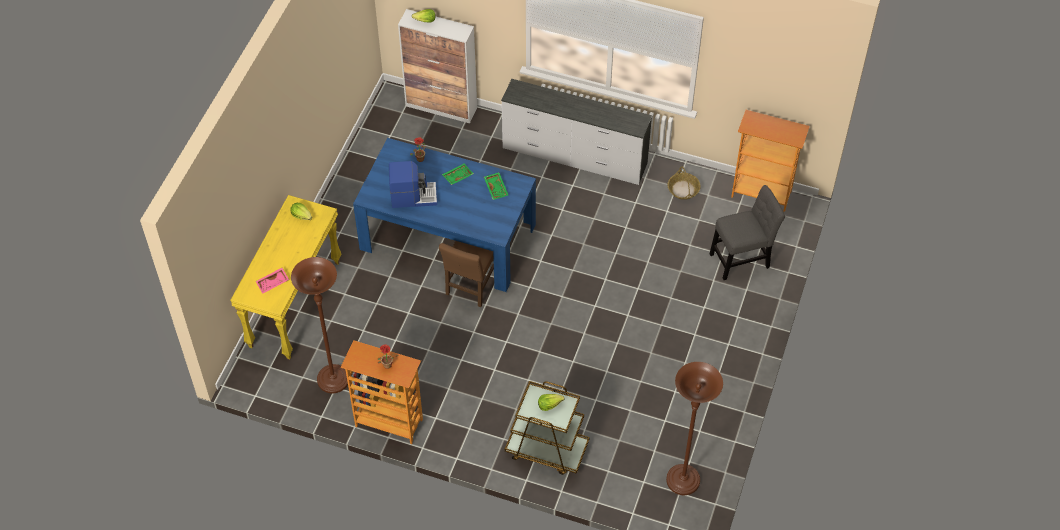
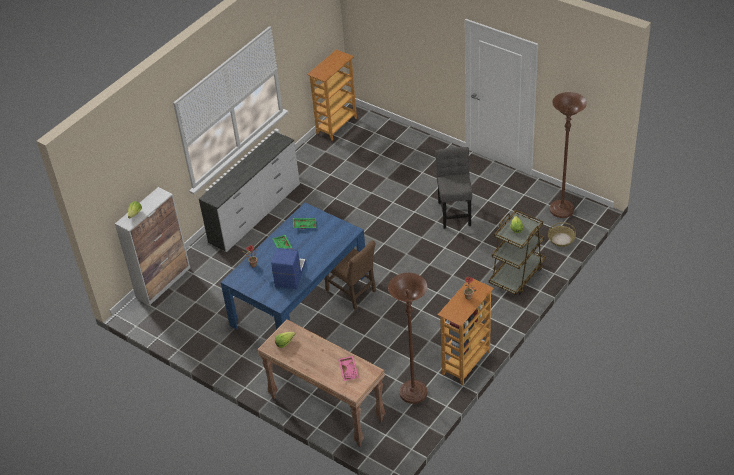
camera: 70 degrees left, 10 degrees down
yellow console table [230,195,341,360] -> brown console table [257,320,385,447]
basket [668,166,701,200] -> basket moved to [548,222,576,247]
grey chair [710,185,785,280] -> grey chair moved to [435,147,472,229]

